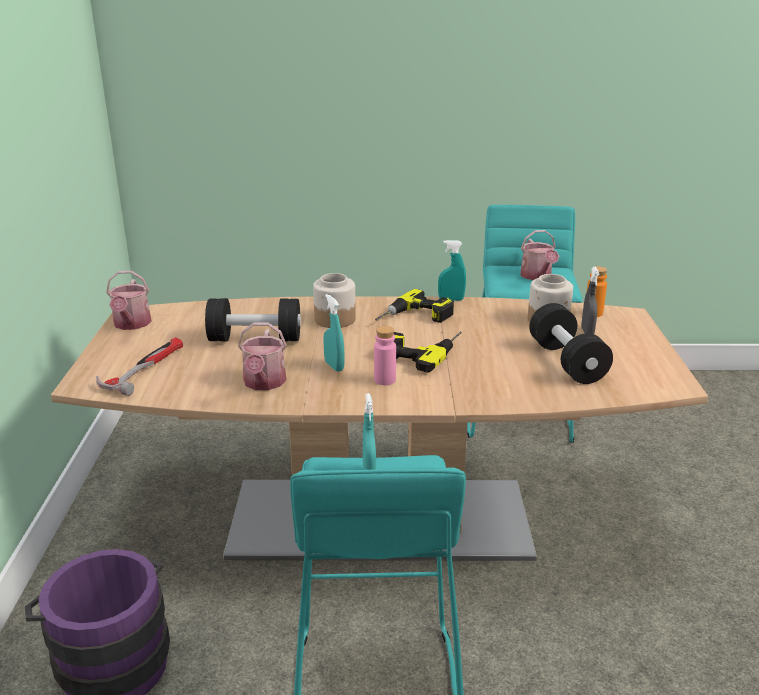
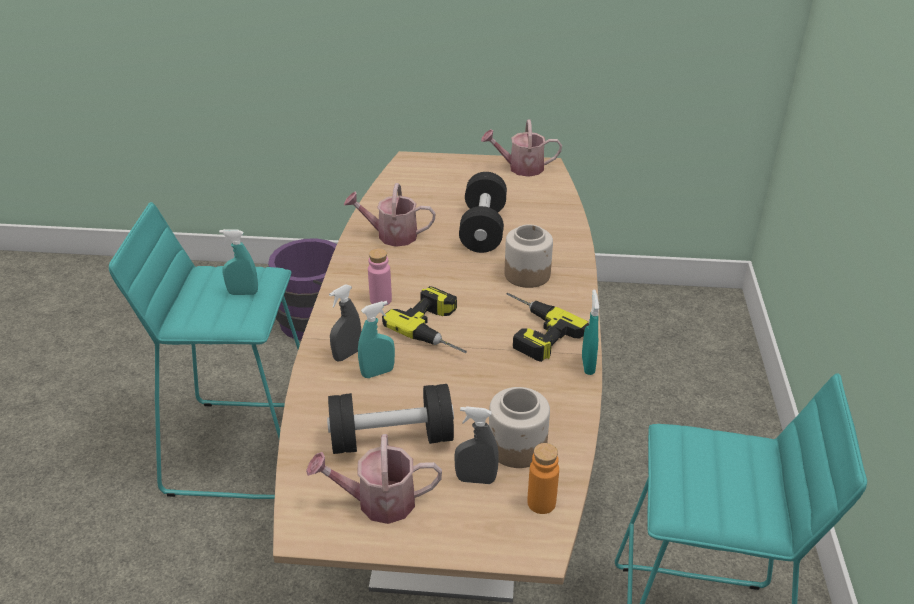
camera: 95 degrees right, 10 degrees up
hammer [96,337,183,396] -> none
turquoise spray bottle [323,294,344,372] -> turquoise spray bottle moved to [358,301,395,378]
watering can [520,230,559,280] -> watering can moved to [306,434,442,524]
none -> grey spray bottle [329,284,361,362]

